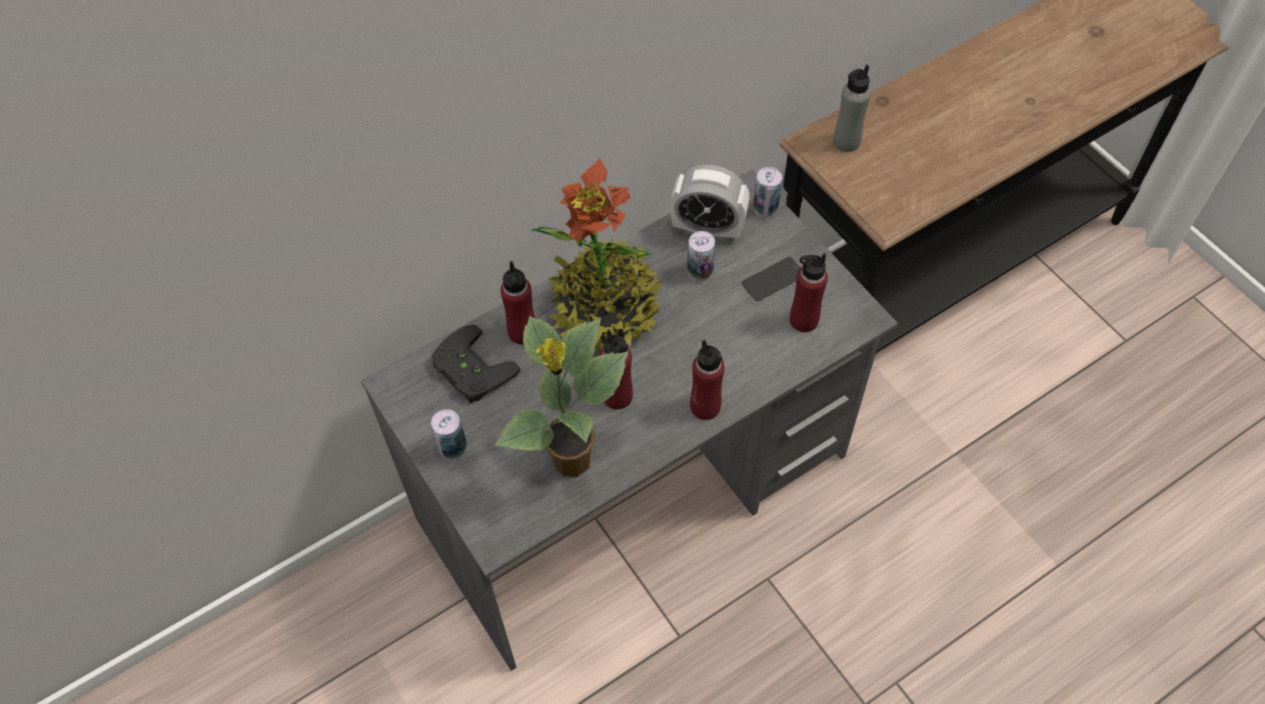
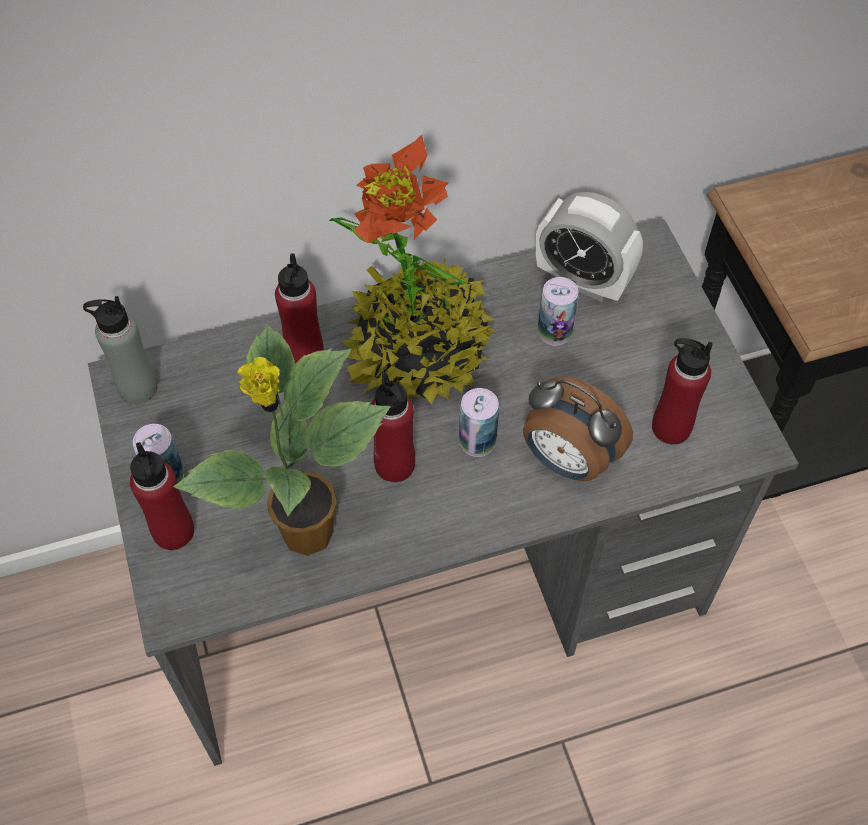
camera: 15 degrees right, 0 degrees up
black game controller [431,325,521,403] -> none
red bottle [690,340,725,420] -> red bottle moved to [130,442,194,550]
phone [740,256,801,304] -> none
can [753,167,782,218] -> can moved to [459,388,499,457]
grey bottle [833,64,871,152] -> grey bottle moved to [83,296,158,404]
none -> alarm clock [523,377,633,481]

